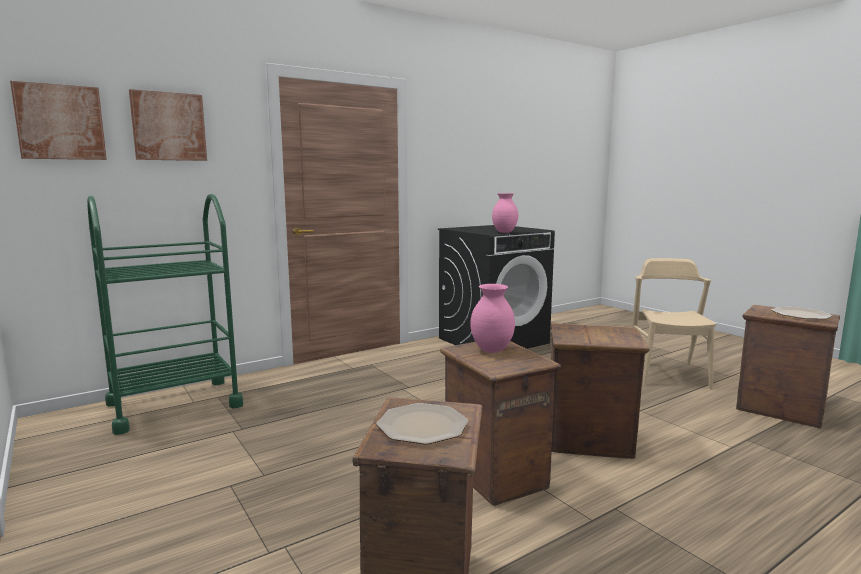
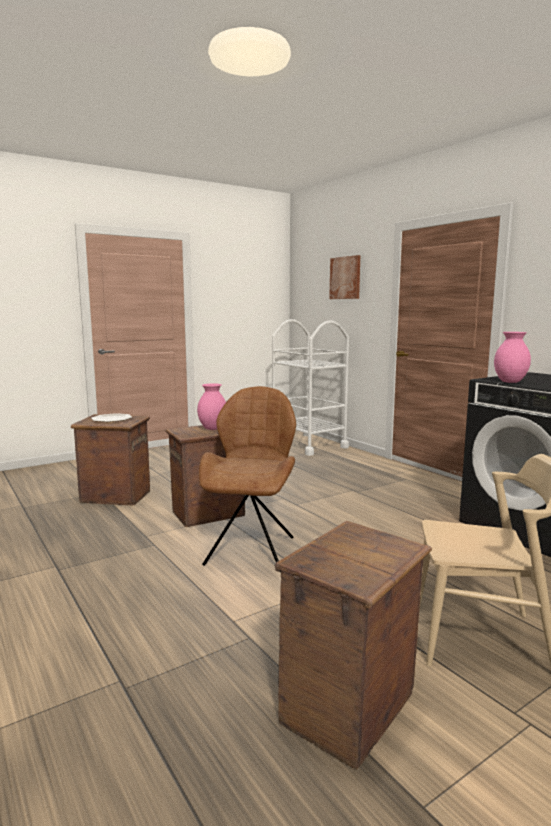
camera: 90 degrees right, 0 degrees up
picture [10,81,107,160] -> none
green cart [87,194,243,435] -> white cart [272,319,349,456]
crate [551,323,650,459] -> brown chair [199,386,296,572]
plate [772,307,832,319] -> none

